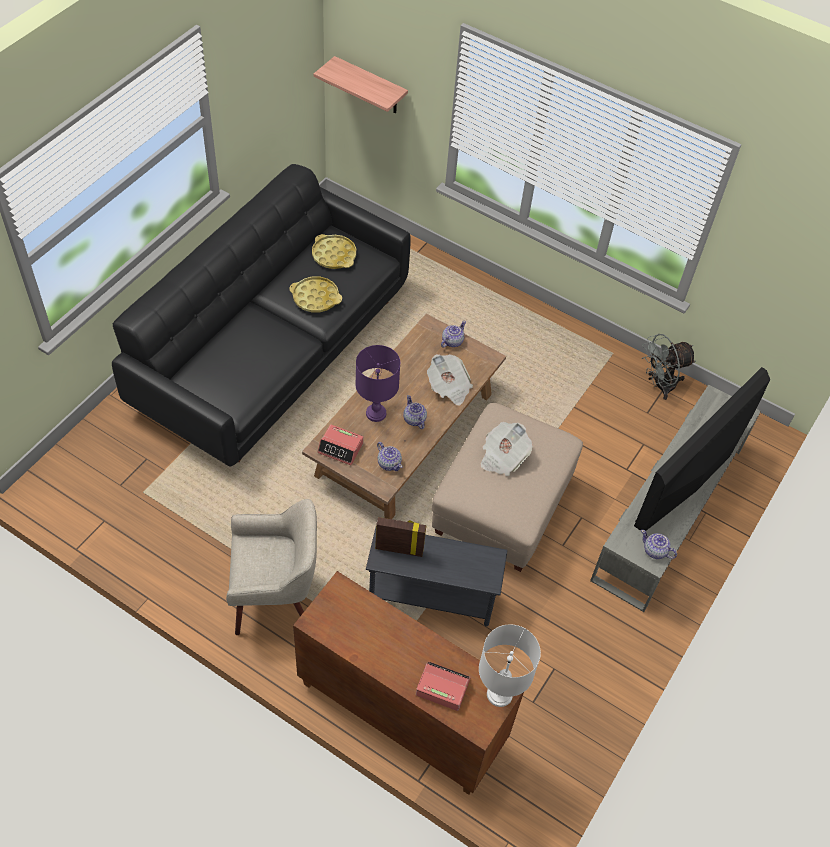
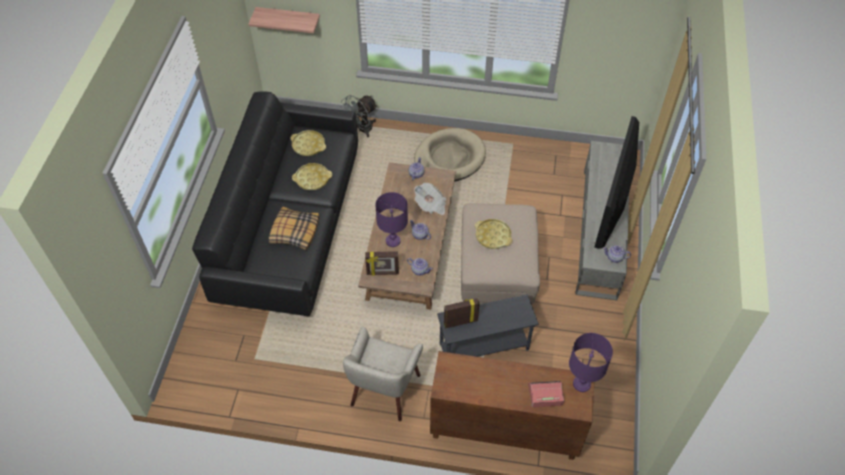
camera: 20 degrees left, 0 degrees up
beige armchair [226,499,317,635] -> beige armchair turned 135 degrees clockwise [343,326,423,421]
alarm clock [317,424,363,465] -> picture frame [365,251,399,276]
white table lamp [479,625,541,707] -> purple table lamp [569,333,613,392]
newspaper [480,422,532,476] -> yellow tray [475,219,513,249]
grey fan [642,334,696,400] -> grey fan moved to [340,95,377,137]
none -> pillow [269,207,319,250]
none -> beige dog bed [414,128,486,181]

